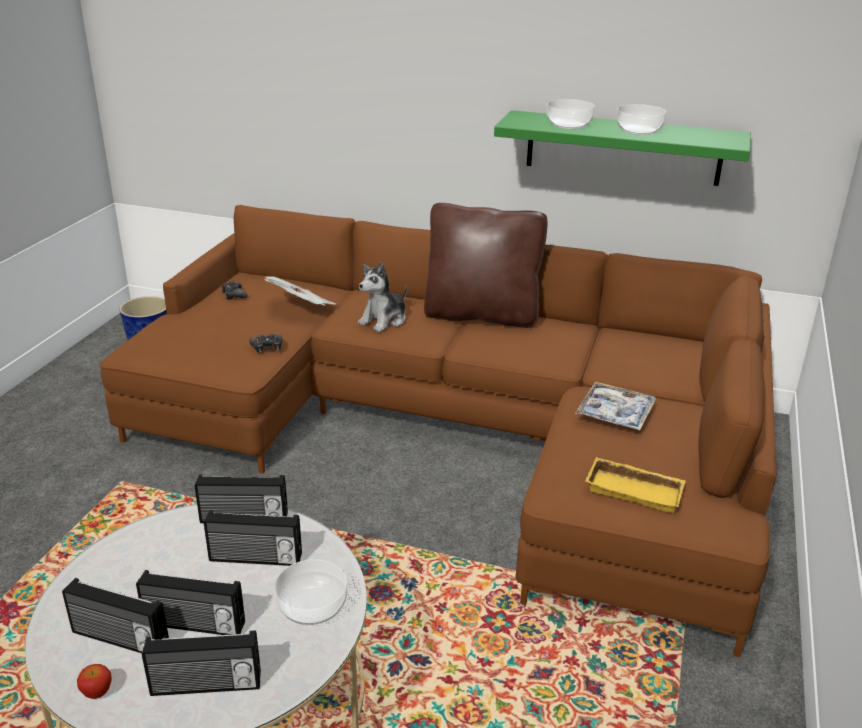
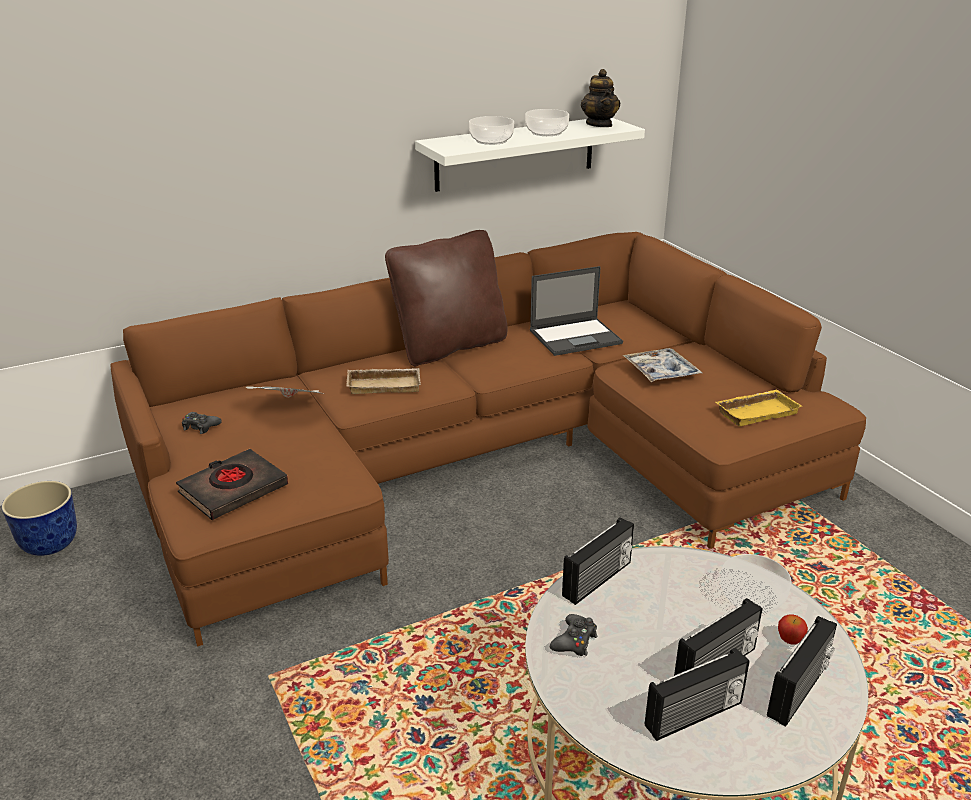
camera: 45 degrees left, 0 degrees up
apple [77,664,112,699] -> apple moved to [778,615,808,645]
radio [204,510,302,566] -> none
black game controller [249,334,282,353] -> black game controller moved to [550,614,597,656]
plush toy [358,262,407,332] -> beige tray [346,368,421,394]
green shelf [494,110,751,186] -> white shelf [415,118,645,192]
none -> black book [176,449,288,520]
none -> laptop [530,266,623,356]
none -> teapot [581,69,620,127]

